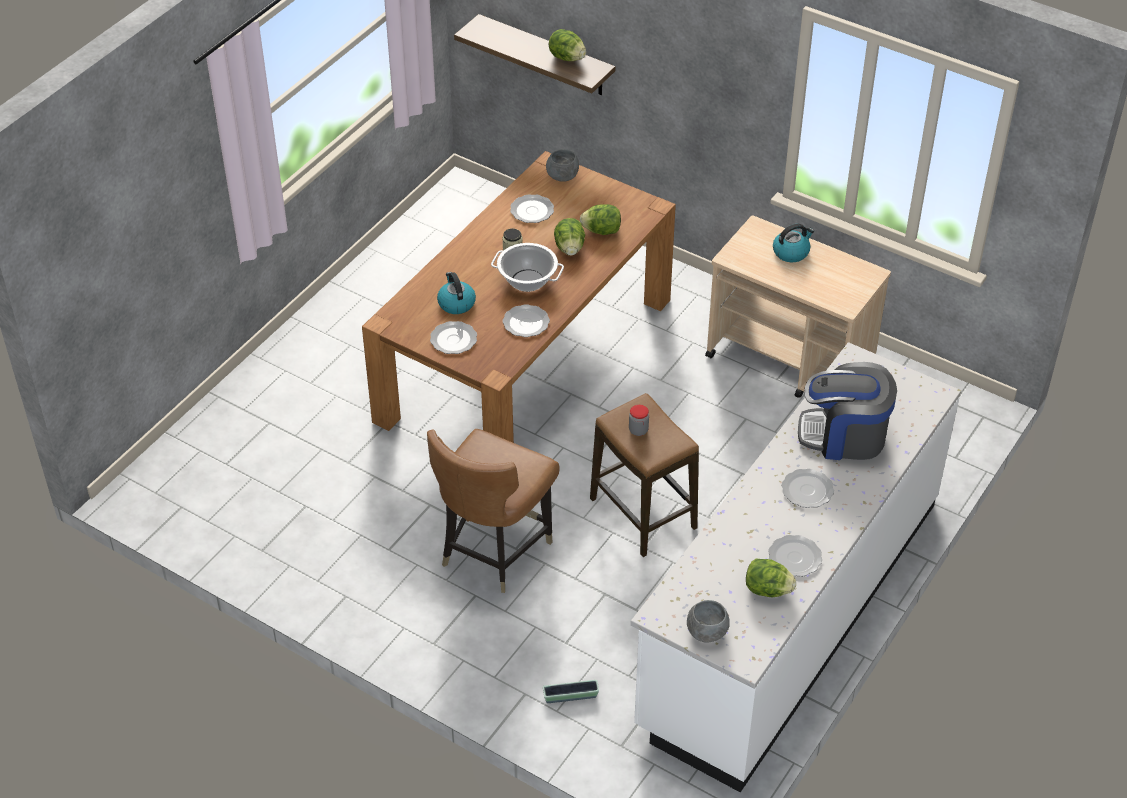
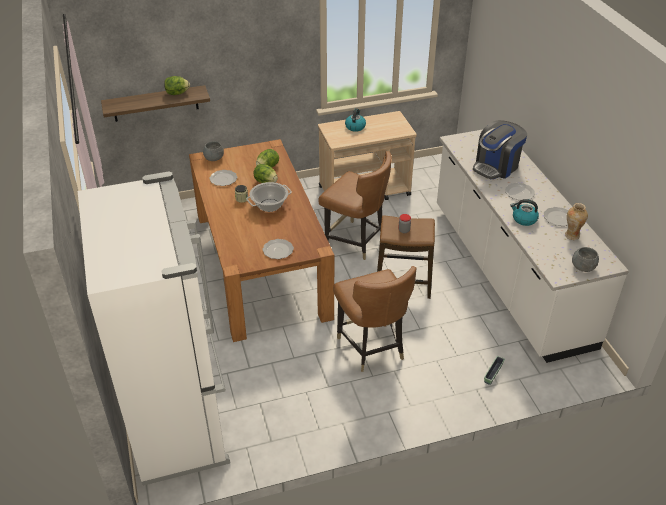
camera: 50 degrees left, 5 degrees down
kettle [437,272,476,314] -> kettle moved to [510,199,539,226]
plate [503,304,550,337] -> none
lettuce [746,558,796,597] -> vase [565,203,588,240]
none -> white fridge [78,172,230,486]
none -> brown chair [318,151,392,260]

